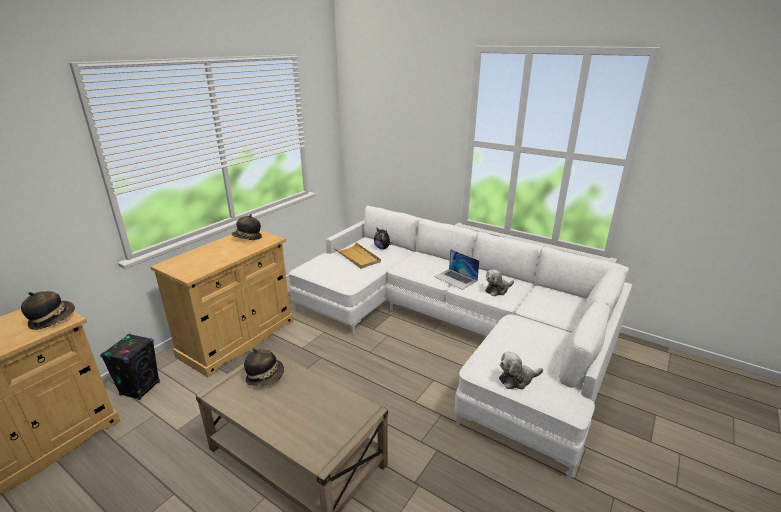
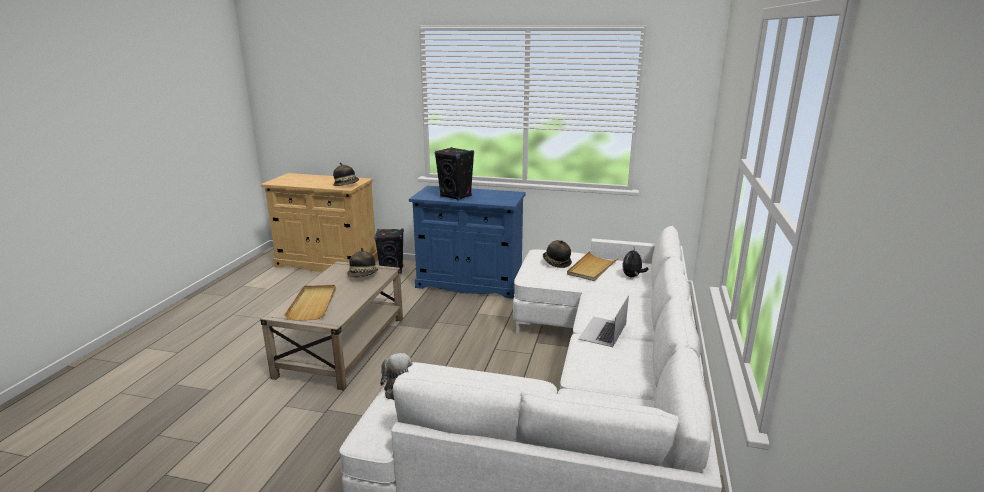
camera: 70 degrees right, 5 degrees down
beige cabinet [150,230,293,378] -> blue cabinet [409,186,526,299]
hat [232,214,262,240] -> hat moved to [543,240,572,268]
plush toy [485,270,514,296] -> none
none -> beige tray [284,285,336,321]
none -> black speaker [435,147,474,200]

